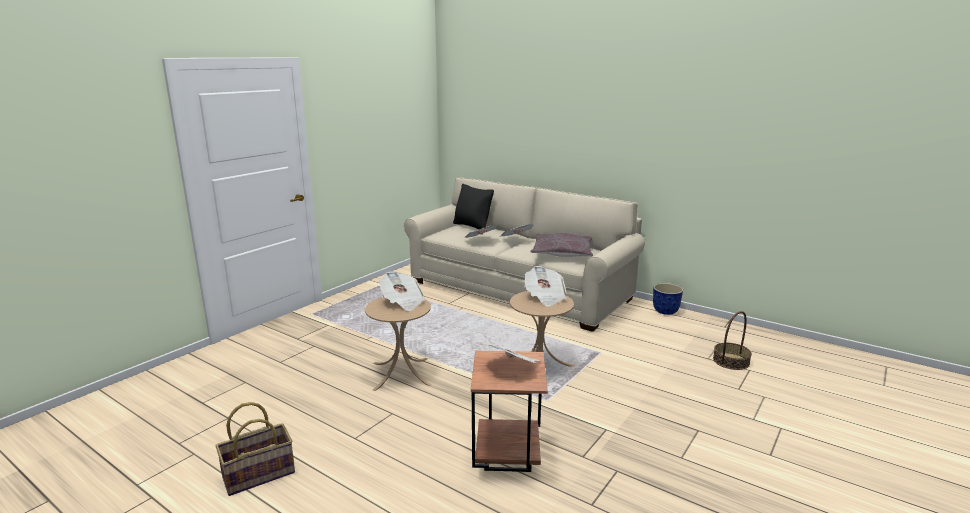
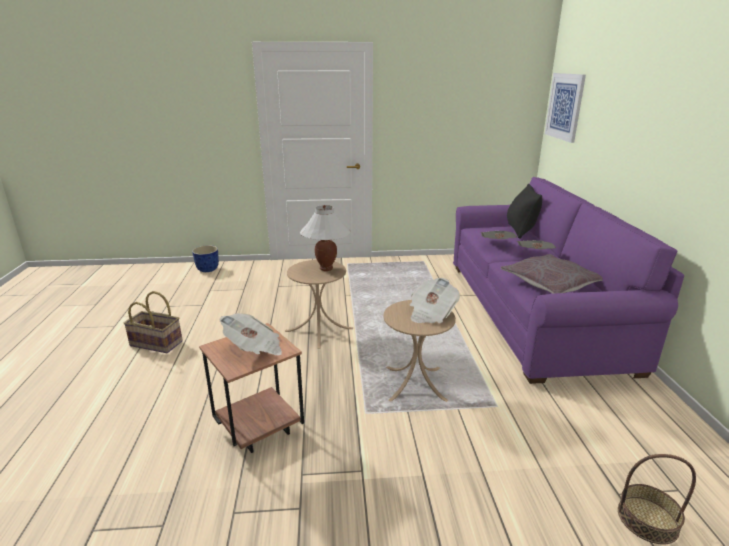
camera: 50 degrees right, 5 degrees up
newspaper [379,271,426,311] -> white table lamp [300,205,350,271]
beige sofa [404,177,645,332] -> purple sofa [453,177,684,384]
planter [653,283,683,315] -> planter moved to [192,245,219,272]
none -> picture [545,73,586,143]

